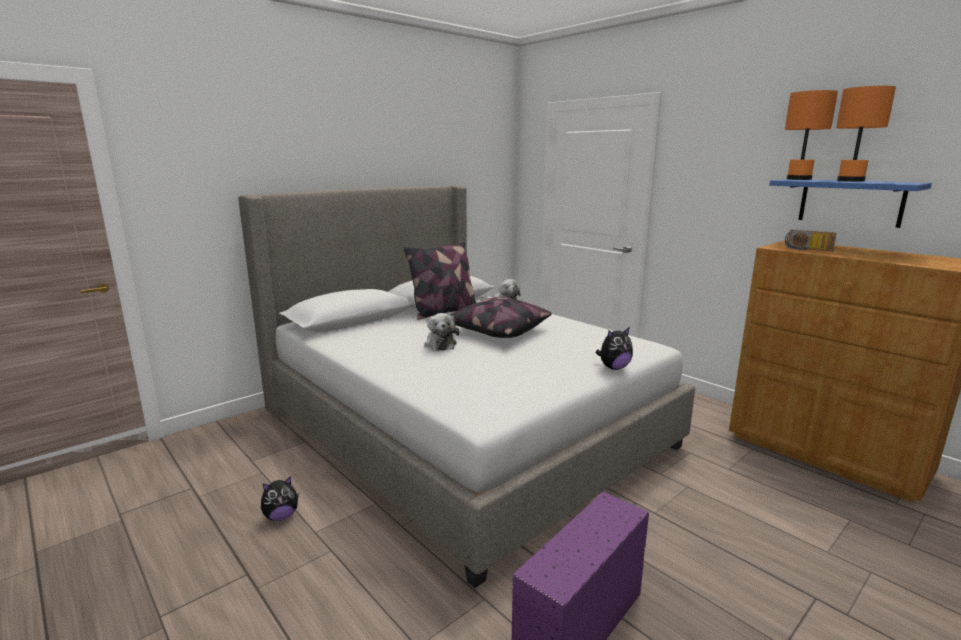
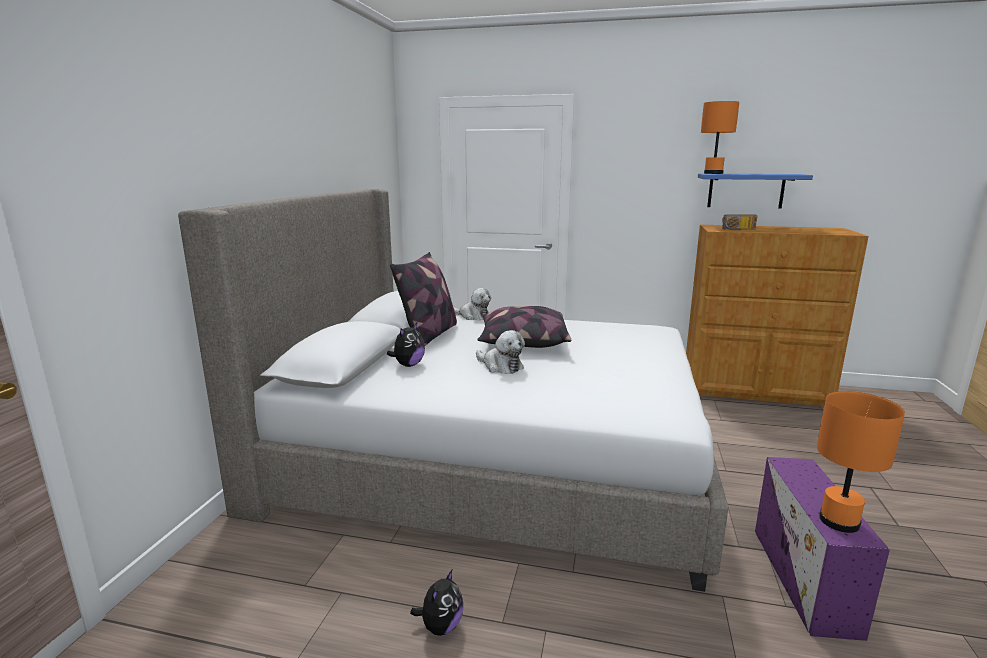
camera: 35 degrees left, 0 degrees up
plush toy [596,327,633,370] -> plush toy moved to [387,323,425,367]
orange table lamp [836,86,896,181] -> orange table lamp moved to [817,391,905,533]

